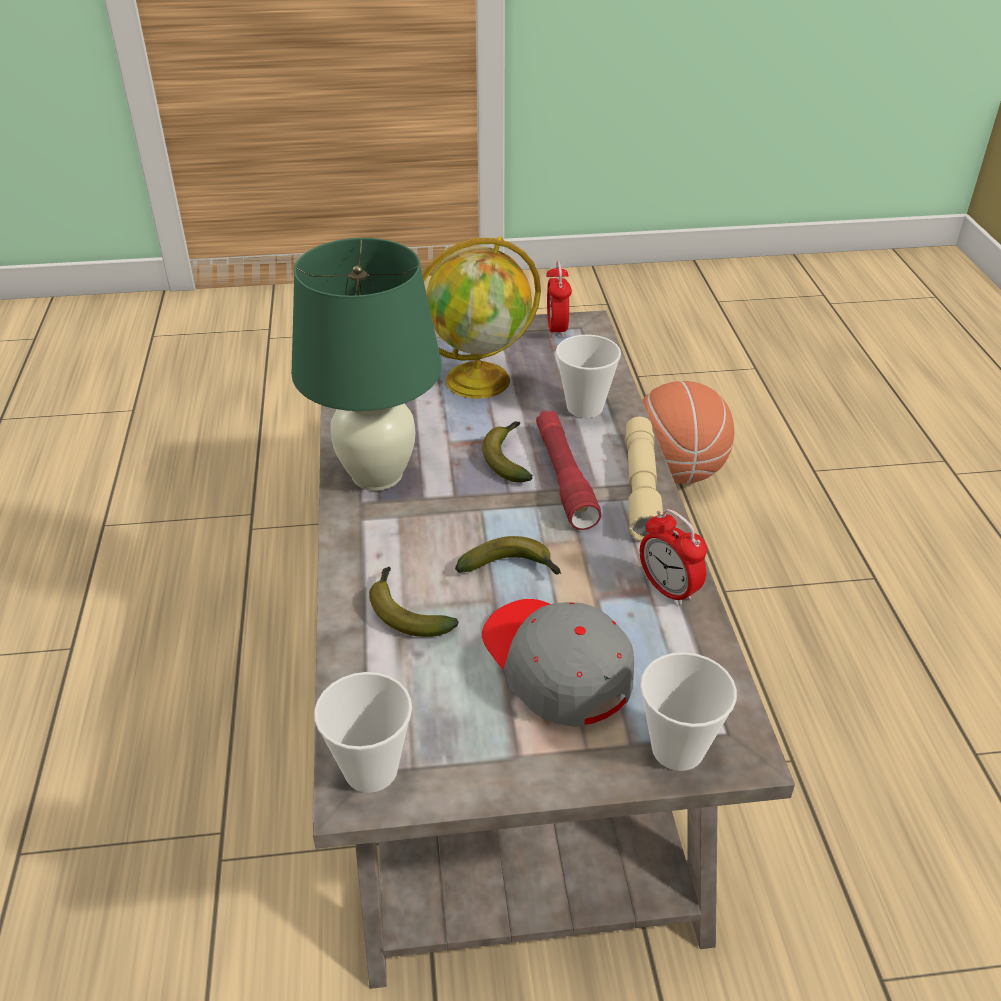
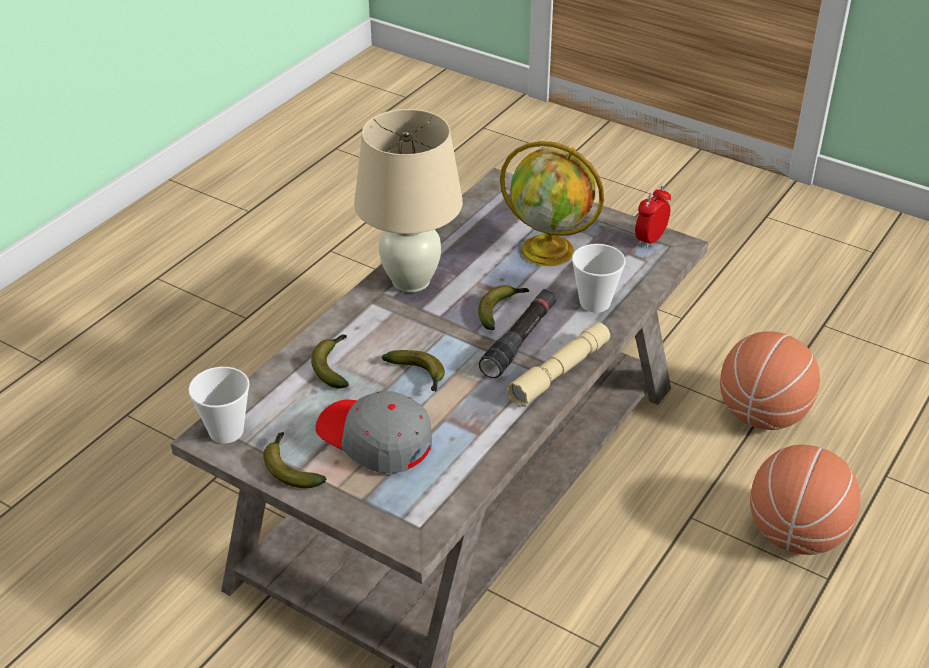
camera: 40 degrees right, 0 degrees up
green table lamp [291,238,442,491] -> beige table lamp [354,109,463,293]
grey cap [482,599,634,727] -> grey cap turned 60 degrees counterclockwise [316,391,432,473]
red flashlight [536,411,601,530] -> black flashlight [479,289,557,378]
alarm clock [640,509,707,606] -> none
cup [640,652,737,771] -> none
none -> banana [263,432,326,488]
none -> basketball [750,445,861,555]

